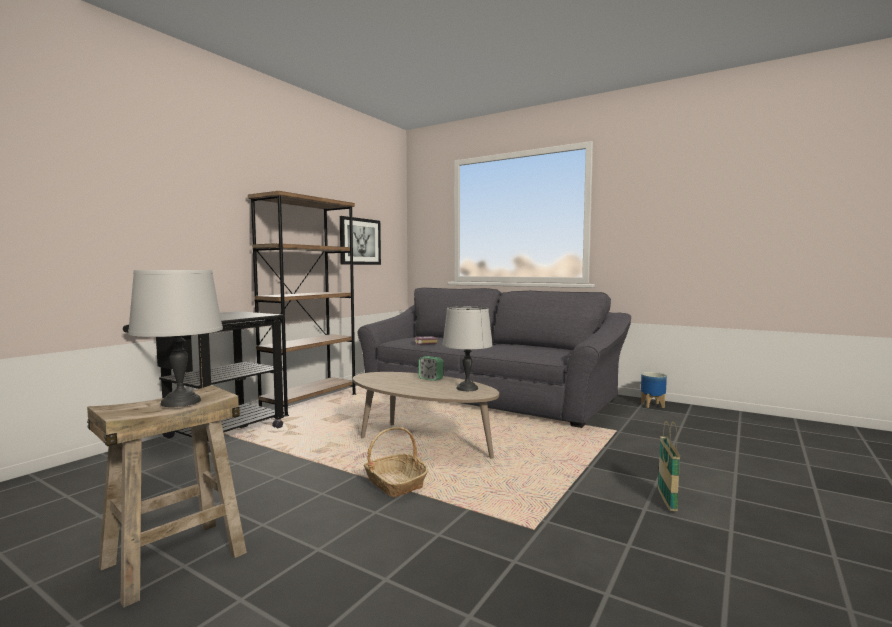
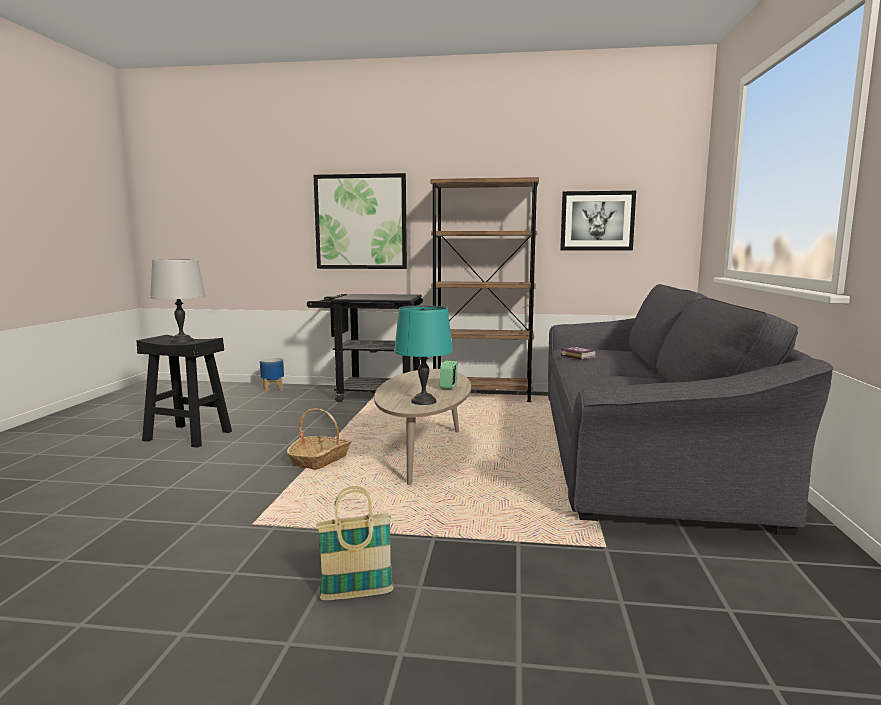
camera: 65 degrees right, 5 degrees up
beige stool [87,385,247,608] -> black stool [136,335,232,448]
grey table lamp [442,307,493,391] -> turquoise table lamp [394,305,453,405]
planter [641,372,667,408] -> planter moved to [260,357,284,392]
none -> picture [314,173,407,269]

